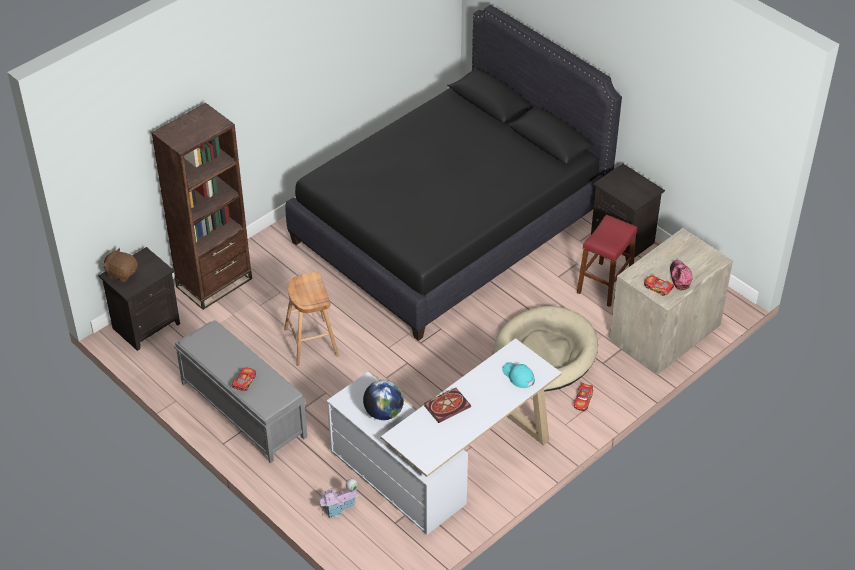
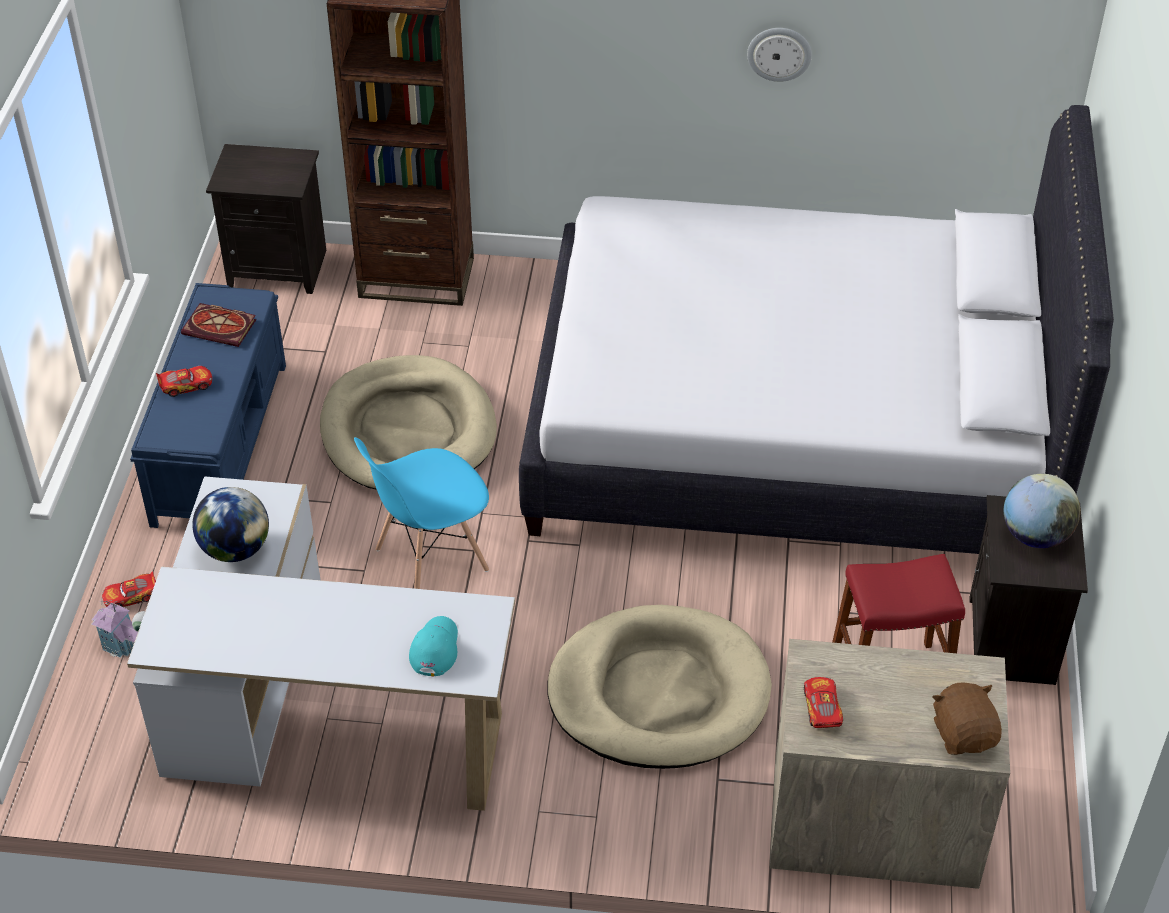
camera: 50 degrees right, 0 degrees up
brown plush toy [103,248,138,283] -> brown plush toy moved to [933,682,1002,755]
grey bench [174,320,307,463] -> blue bench [130,283,286,528]
brown stool [284,272,339,366] -> beige dog bed [320,355,497,490]
black bed [285,5,622,341] -> white bed [519,105,1114,554]
book [424,388,471,423] -> book moved to [181,303,256,347]
toy car [574,383,593,411] -> toy car moved to [102,571,156,607]
cap [670,260,692,290] -> none
none -> blue chair [354,437,489,589]
none -> wall clock [747,28,812,82]
none -> globe [1004,474,1080,548]

